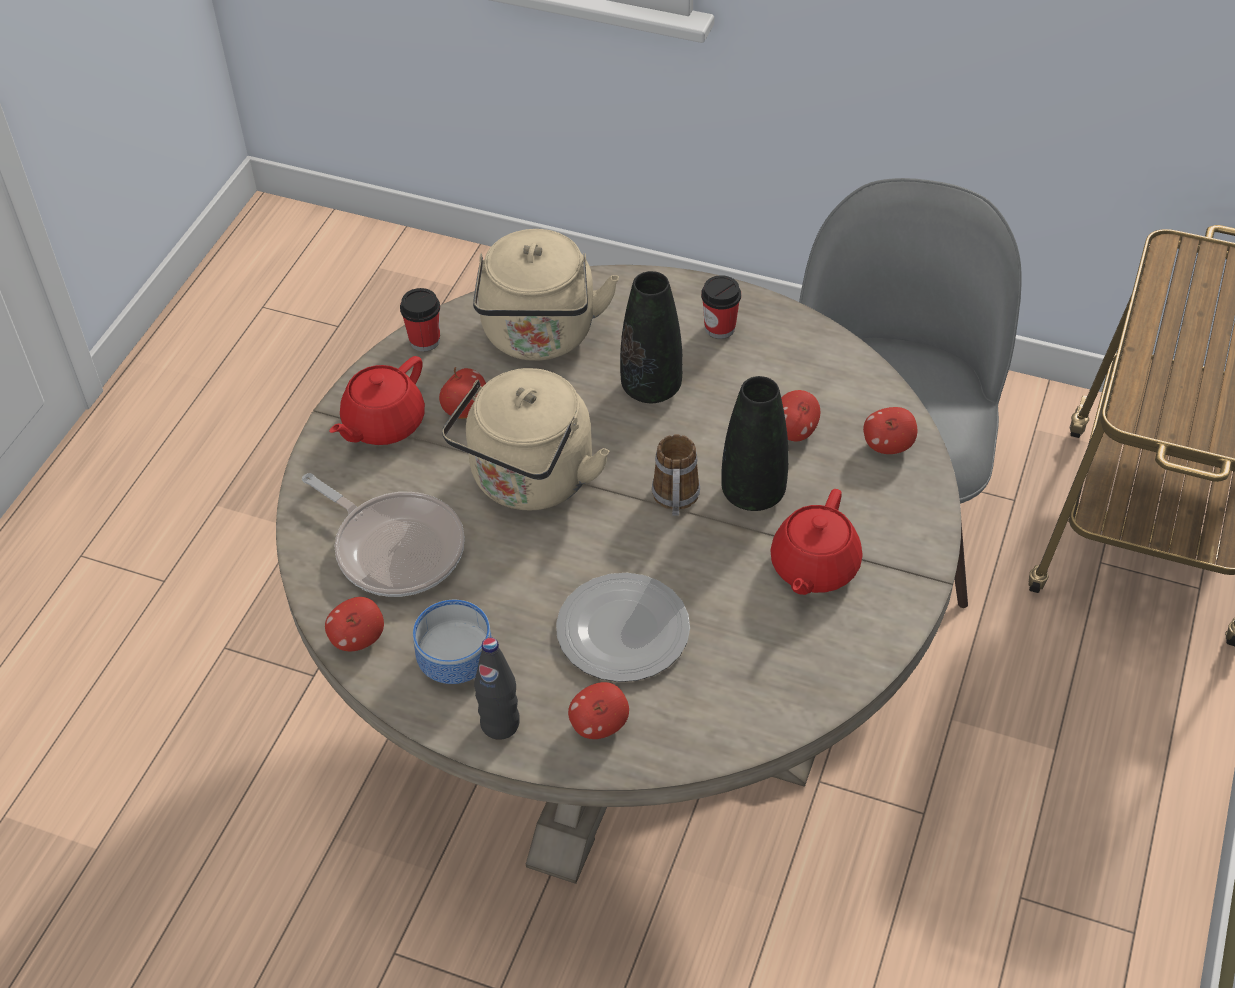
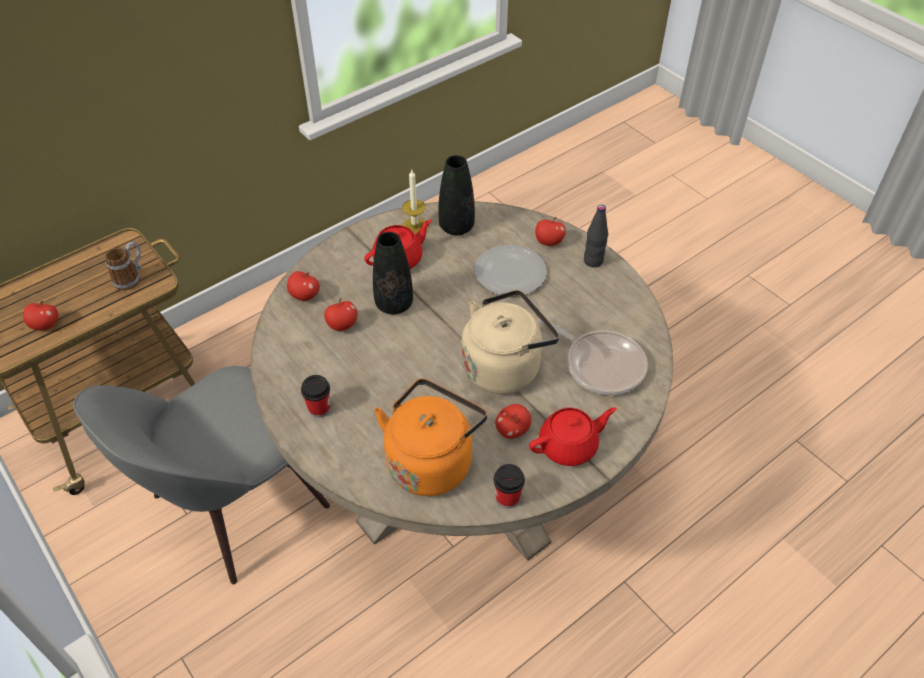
camera: 150 degrees left, 0 degrees up
frying pan [302,473,465,597] -> frying pan turned 150 degrees clockwise [539,320,648,395]
apple [325,597,384,651] -> apple moved to [23,301,58,331]
bowl [413,600,492,684] -> none
beige kettle [473,229,619,361] -> orange kettle [374,379,487,496]
black vase [620,271,683,403] -> black vase moved to [438,155,475,236]
mug [652,434,700,516] -> mug moved to [105,242,142,290]
none -> candle [402,170,428,235]

